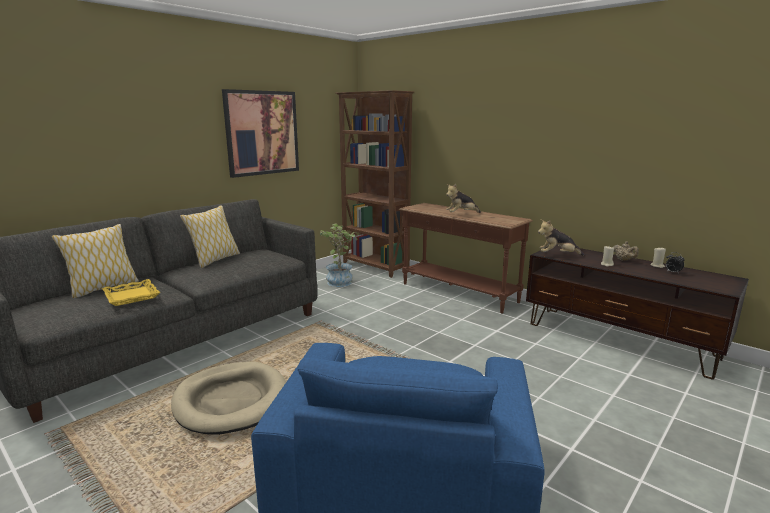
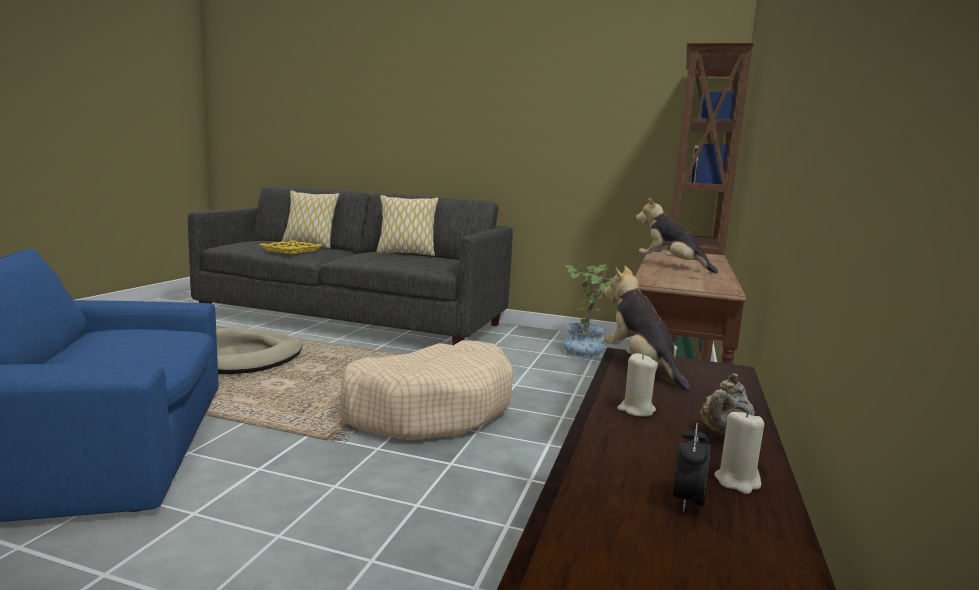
camera: 65 degrees right, 5 degrees down
picture [222,89,299,178] -> none
none -> beige dog bed [339,340,514,440]

